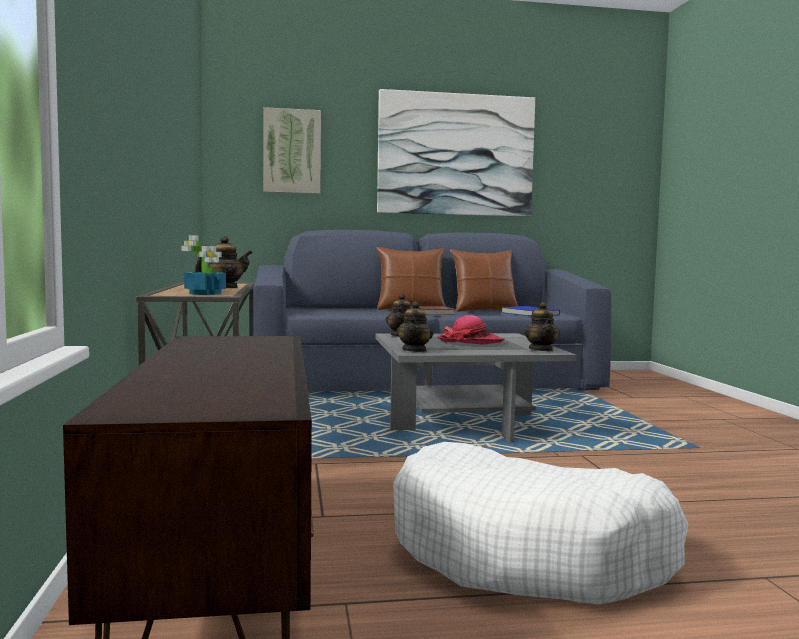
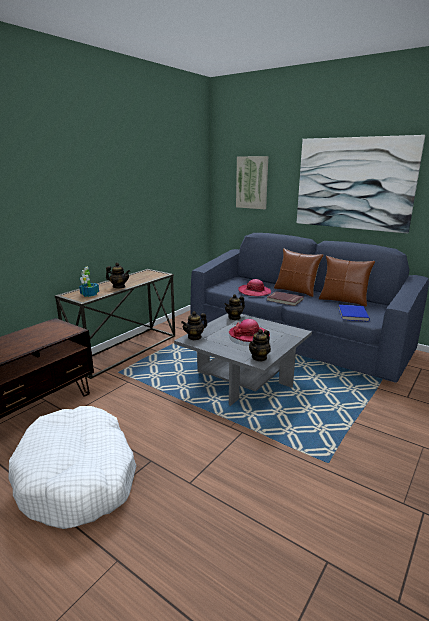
camera: 45 degrees right, 15 degrees up
none -> hat [238,279,271,296]

